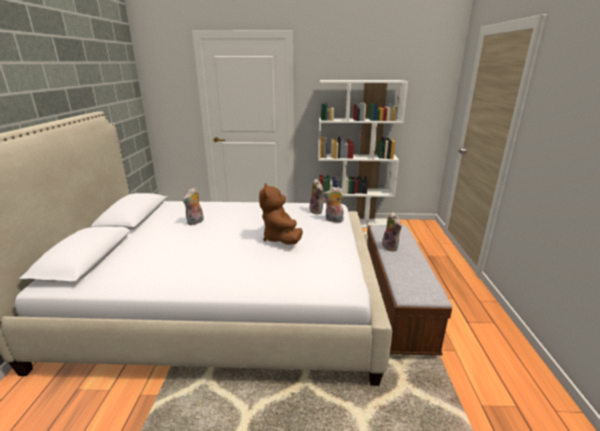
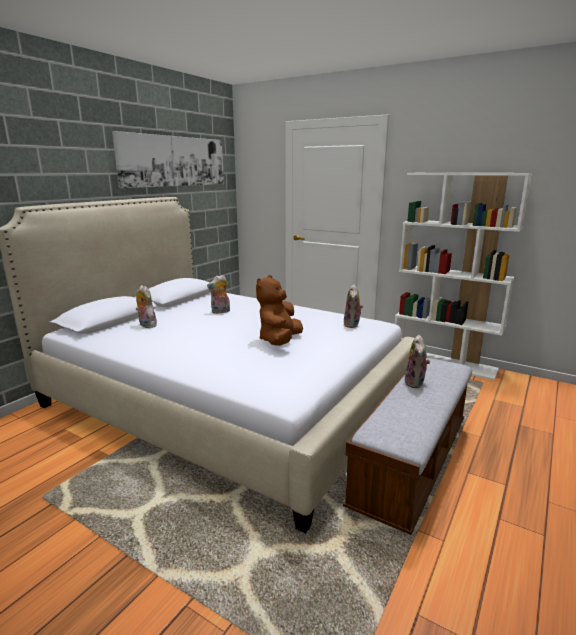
camera: 30 degrees right, 5 degrees down
plush toy [323,187,344,222] -> plush toy moved to [136,285,157,328]
none -> picture [112,131,224,188]

